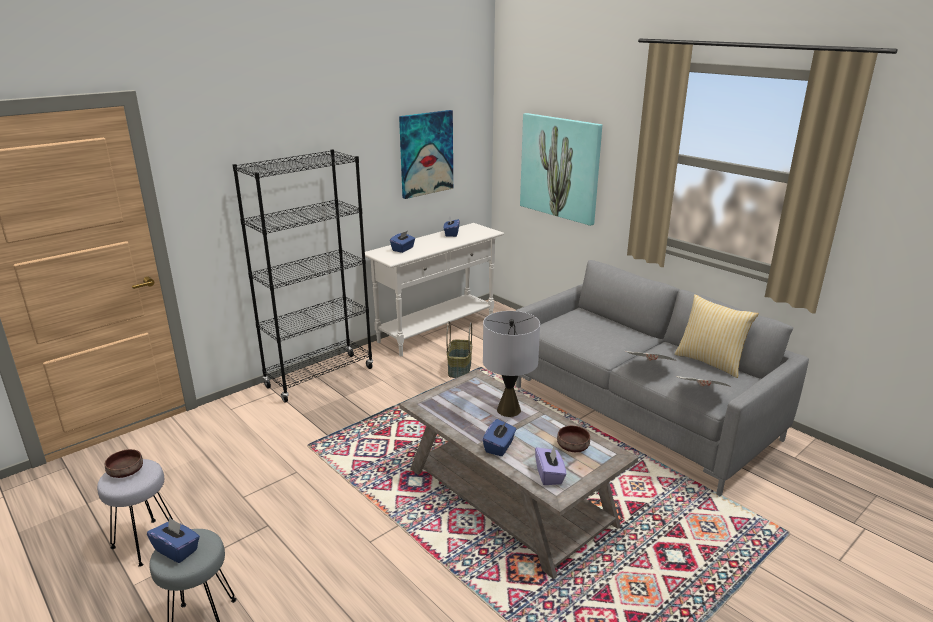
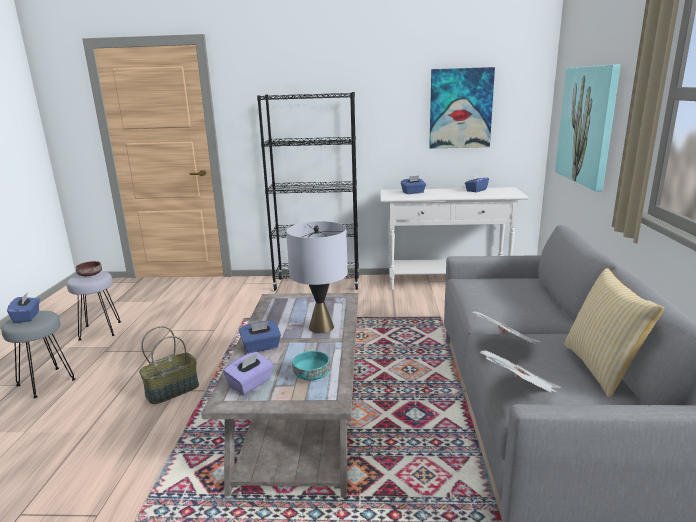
camera: 45 degrees right, 5 degrees down
basket [446,321,472,378] -> basket moved to [139,326,199,404]
brown bowl [557,426,590,452] -> turquoise bowl [292,351,330,380]

